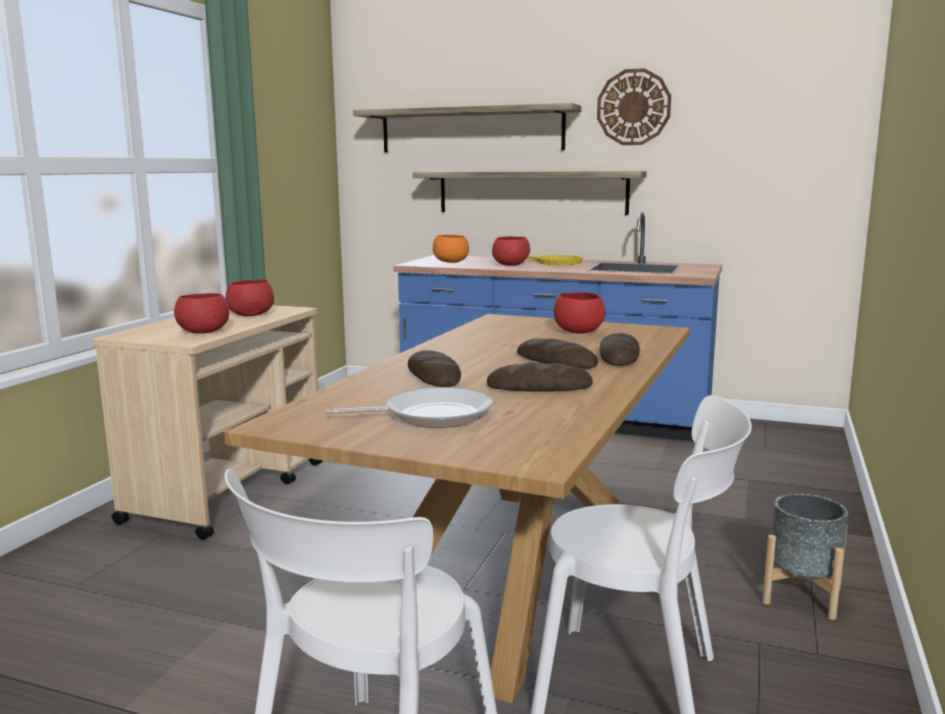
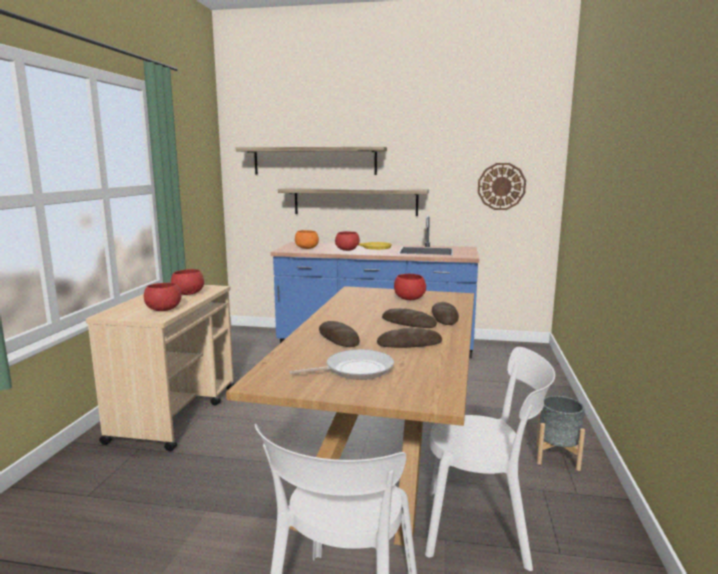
camera: 10 degrees left, 0 degrees up
wall clock [597,68,671,145] -> wall clock moved to [478,163,526,210]

